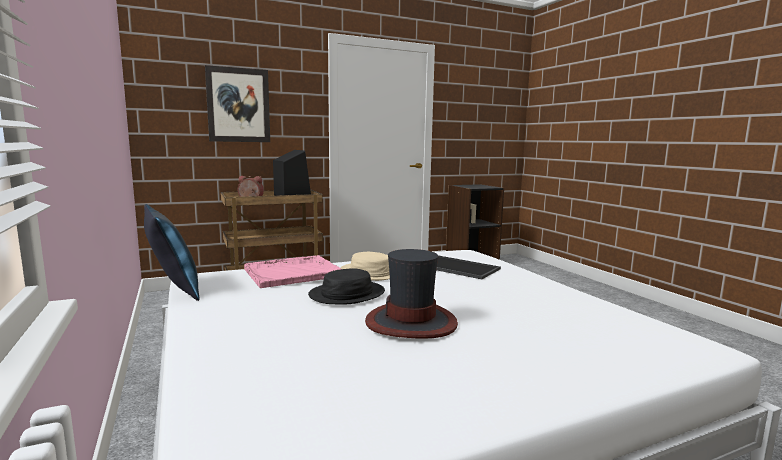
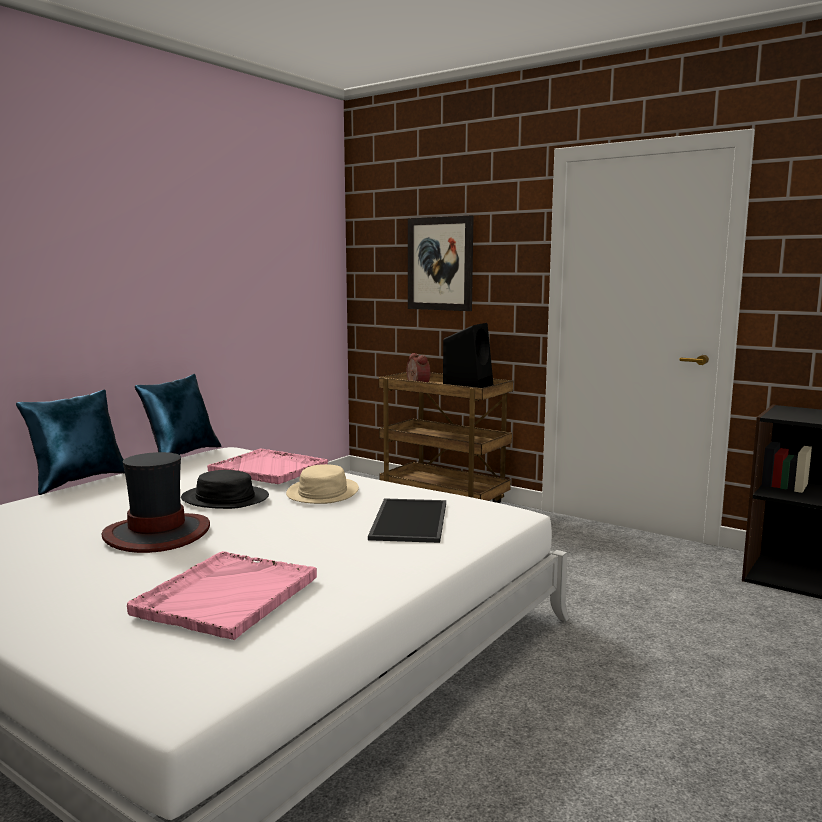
camera: 60 degrees right, 0 degrees up
none -> blue pillow [16,390,125,495]
none -> pink tray [127,551,317,640]

